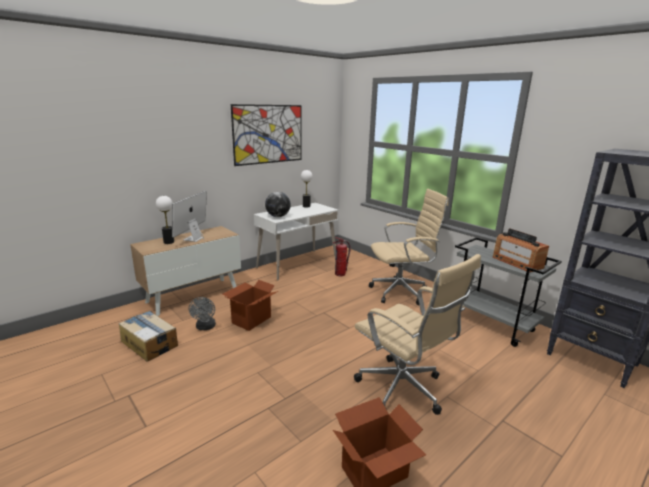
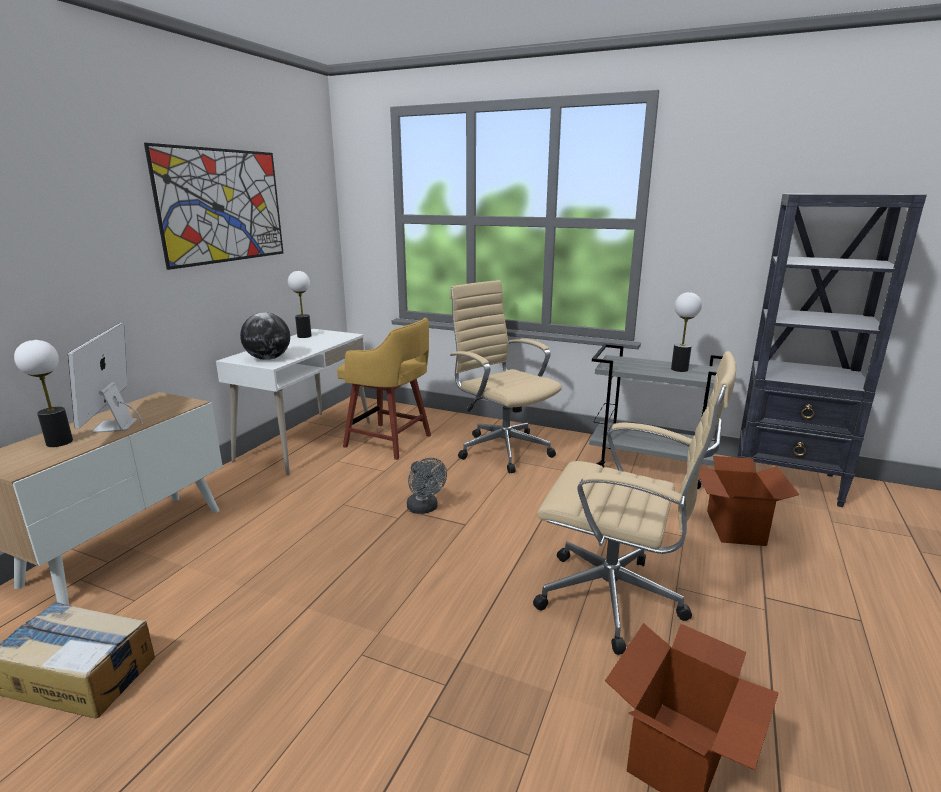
camera: 25 degrees left, 0 degrees up
grey fan [189,297,216,330] -> grey fan moved to [407,458,447,514]
cardboard box [222,280,278,331] -> cardboard box moved to [699,456,799,546]
fire extinguisher [333,237,351,276] -> yellow stool [337,318,431,460]
beige office chair [369,189,449,305] -> beige office chair turned 90 degrees counterclockwise [450,280,562,474]
radio [493,228,549,272] -> table lamp [671,292,702,372]

